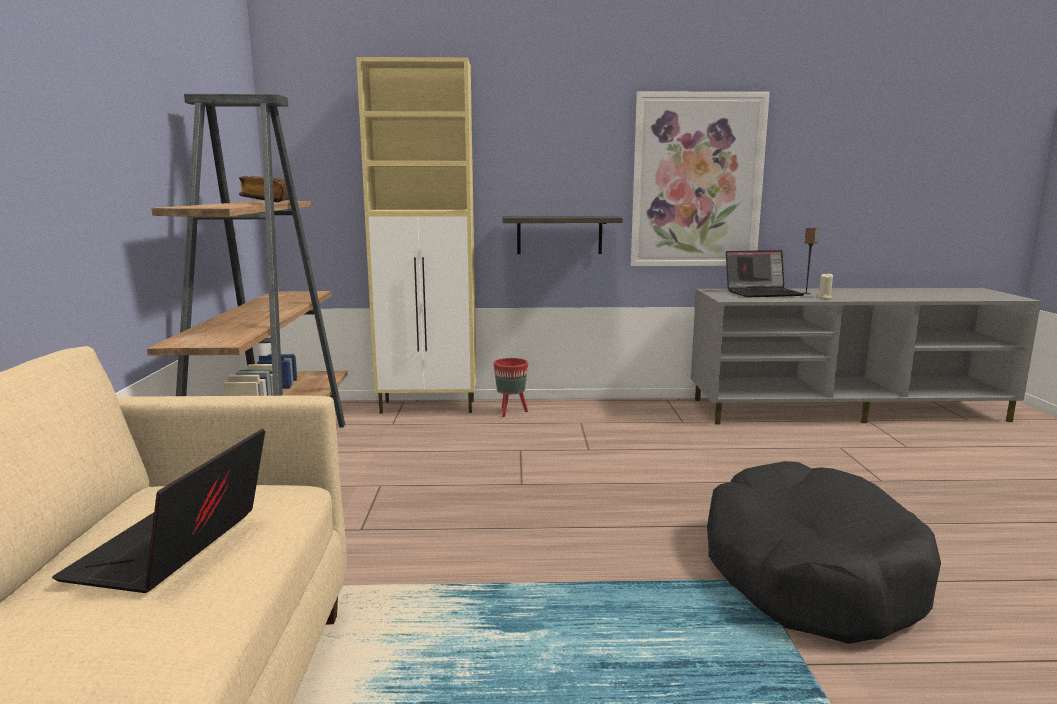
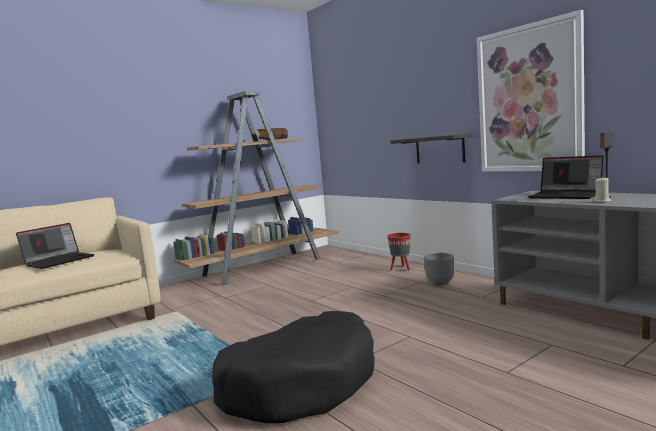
camera: 55 degrees right, 5 degrees down
laptop [52,429,265,593] -> laptop turned 150 degrees clockwise [16,223,95,269]
beige cabinet [356,57,476,414] -> none
none -> grey planter [424,253,454,285]

